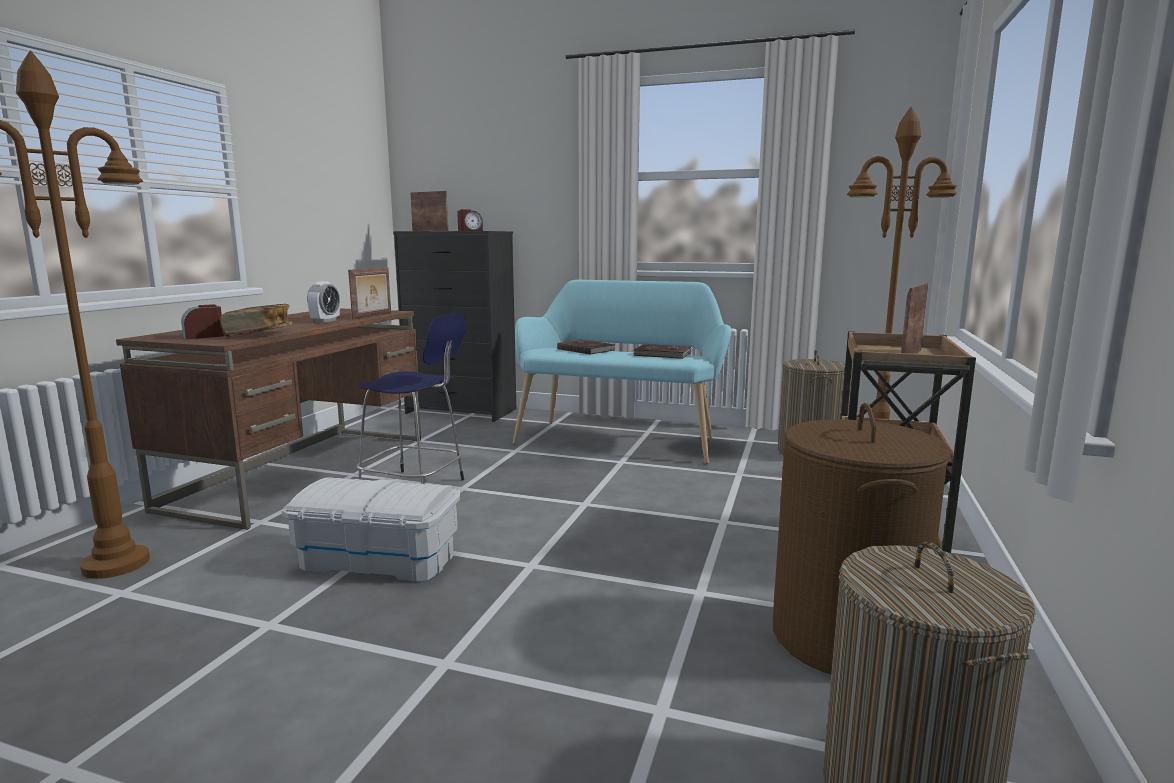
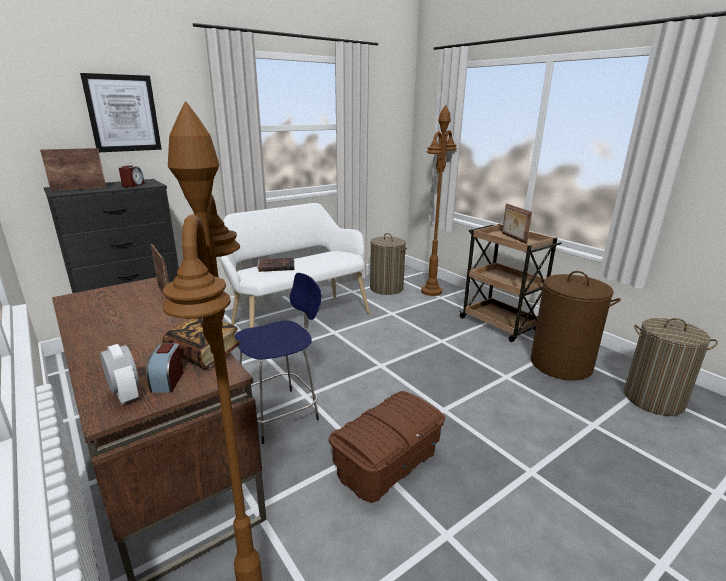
camera: 55 degrees left, 10 degrees up
white storage box [282,477,460,582] -> brown storage box [329,391,445,503]
alarm clock [307,281,340,323] -> alarm clock moved to [100,344,139,404]
turquoise bench [513,280,732,464] -> white bench [220,203,370,328]
brown book [633,344,691,359] -> none
none -> picture [80,73,162,152]

